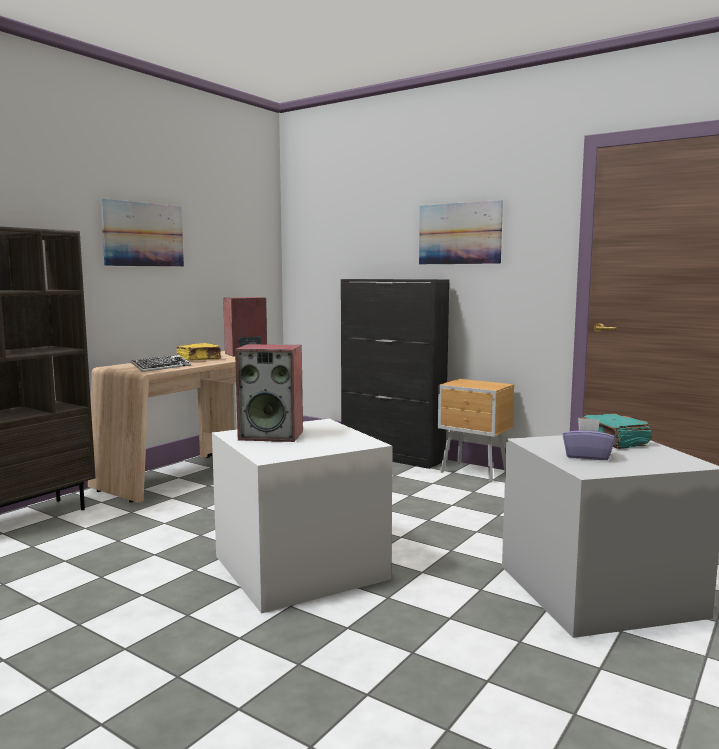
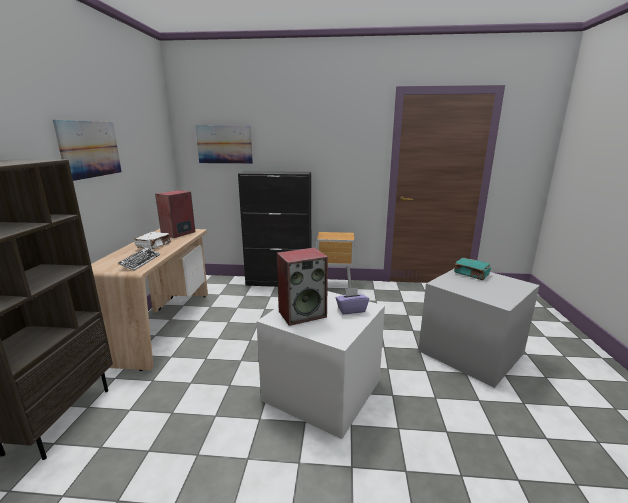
camera: 30 degrees left, 10 degrees up
yellow book [176,343,221,361] -> white book [134,232,171,249]
picture [419,200,503,264] -> picture moved to [195,125,253,164]
purple tissue box [563,418,615,460] -> purple tissue box moved to [336,287,369,314]

